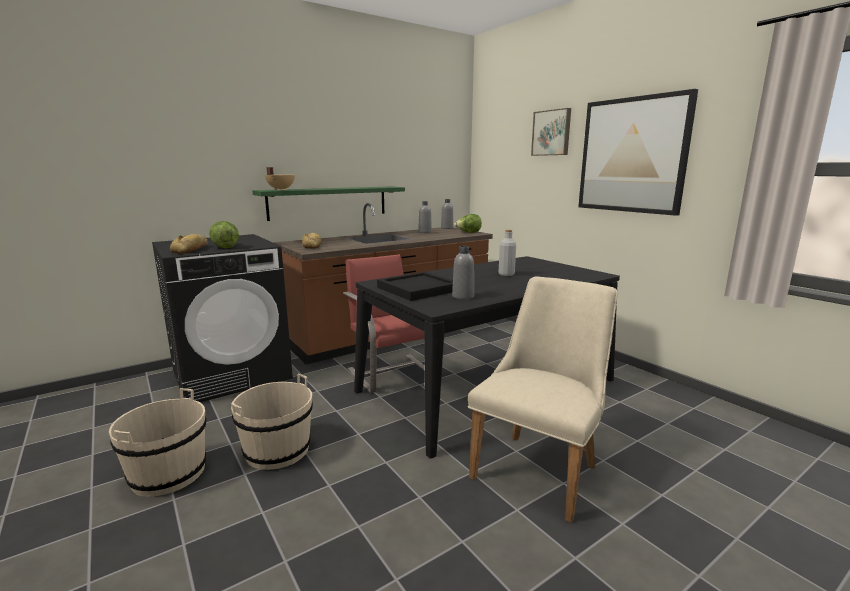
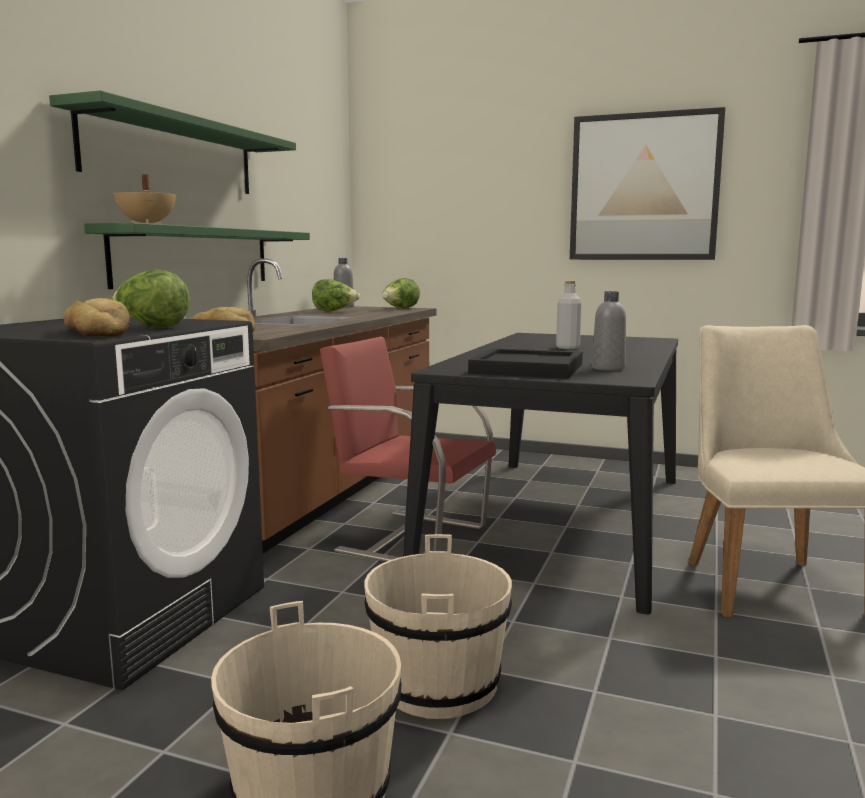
camera: 35 degrees left, 5 degrees down
grey bottle [418,201,432,233] -> lettuce [312,279,360,312]
picture [531,108,571,156] -> none
none -> green shelf [49,90,296,194]

